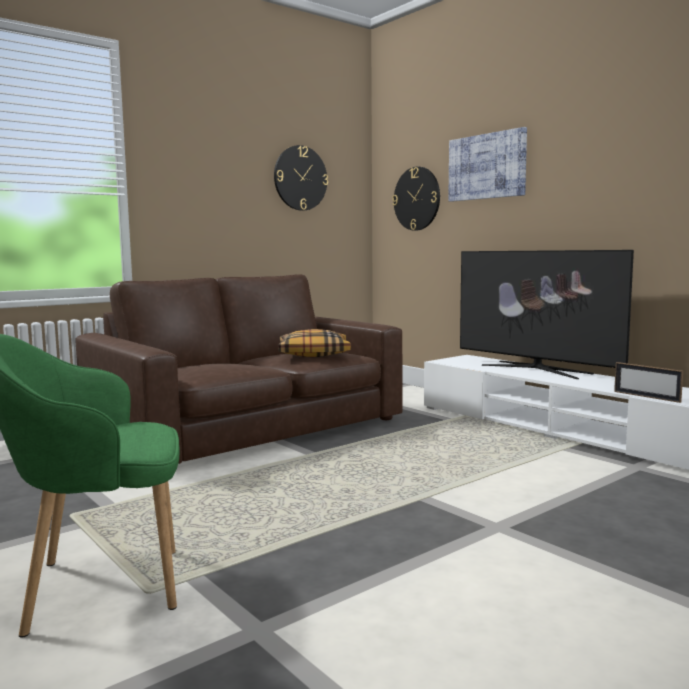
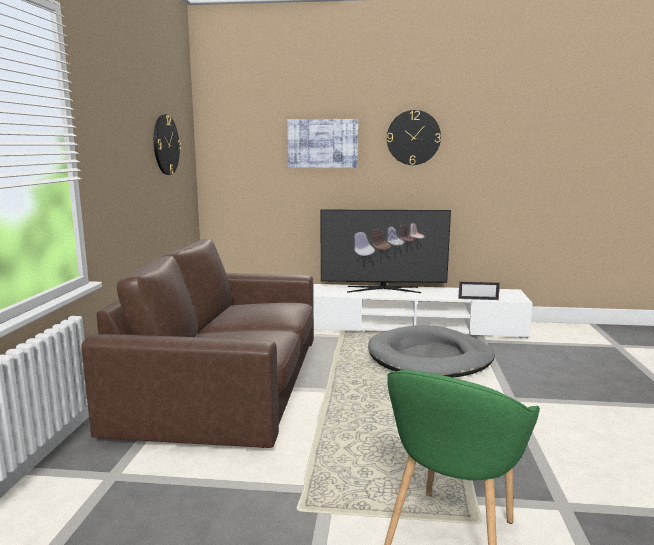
camera: 45 degrees left, 5 degrees up
pillow [278,329,351,357] -> none
wall clock [392,167,440,231] -> wall clock moved to [387,110,441,165]
none -> grey dog bed [368,325,495,378]

